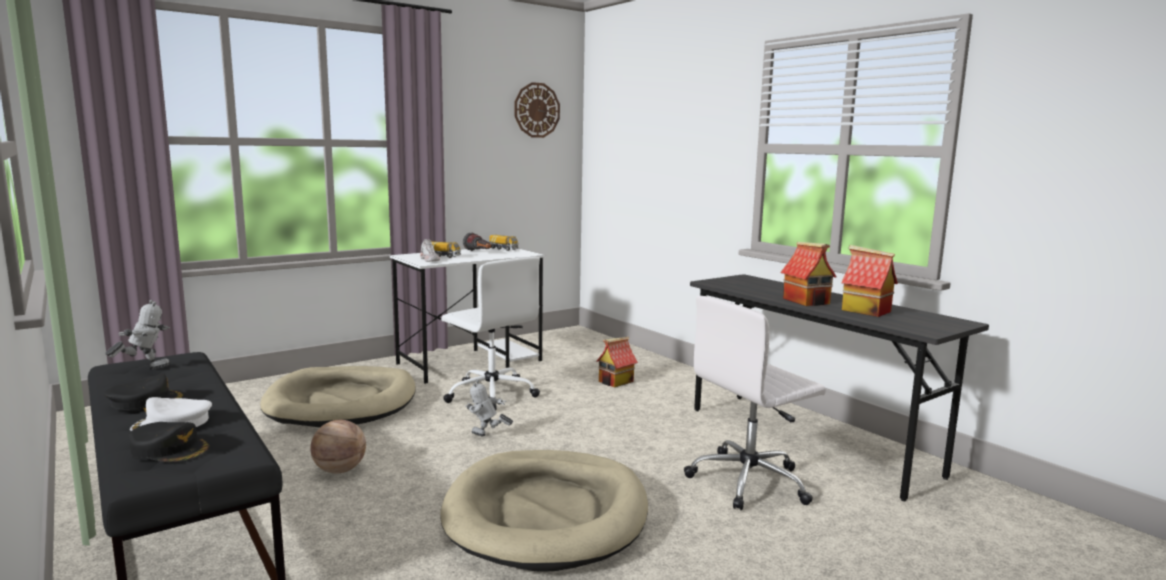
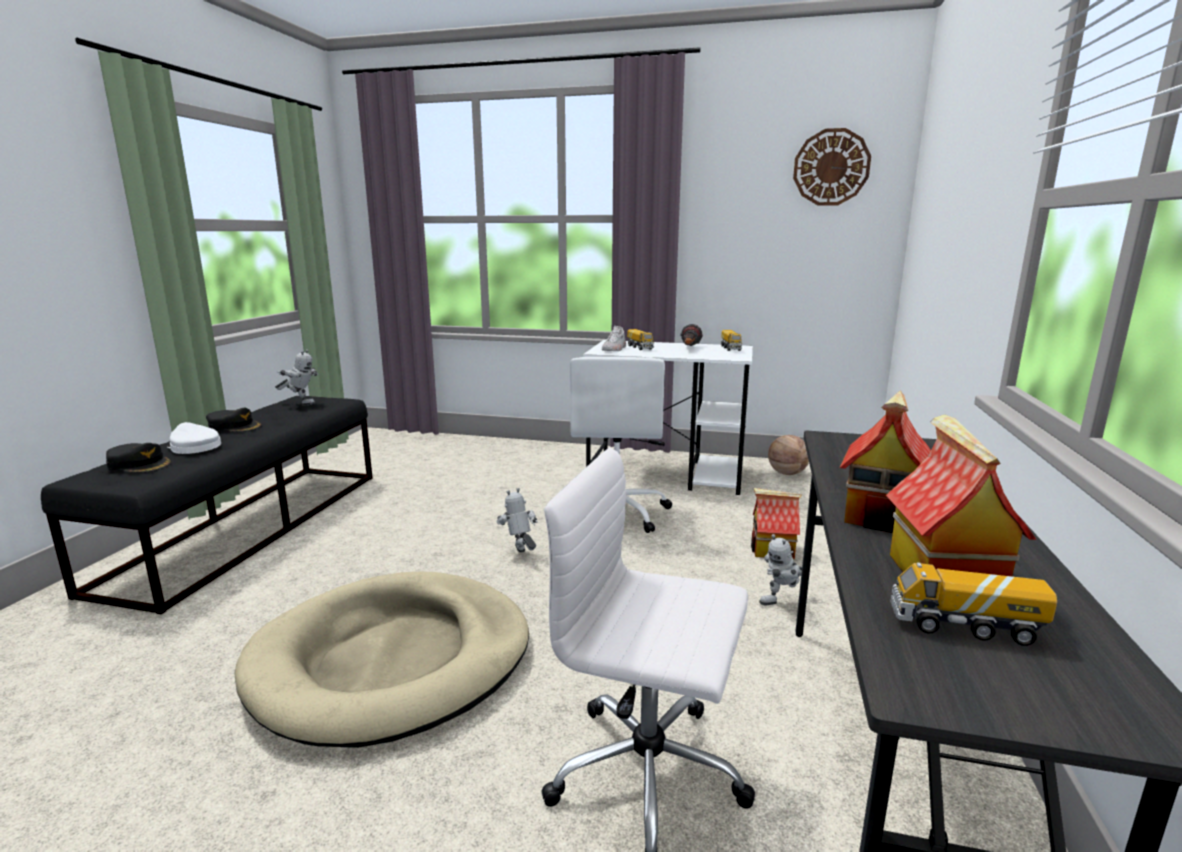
camera: 50 degrees right, 5 degrees up
black cap [129,422,210,463] -> black cap turned 45 degrees counterclockwise [106,443,171,473]
beige dog bed [260,366,416,428] -> none
basketball [310,420,366,473] -> basketball moved to [768,435,809,475]
none -> toy robot [759,534,802,605]
none -> toy truck [890,562,1058,646]

